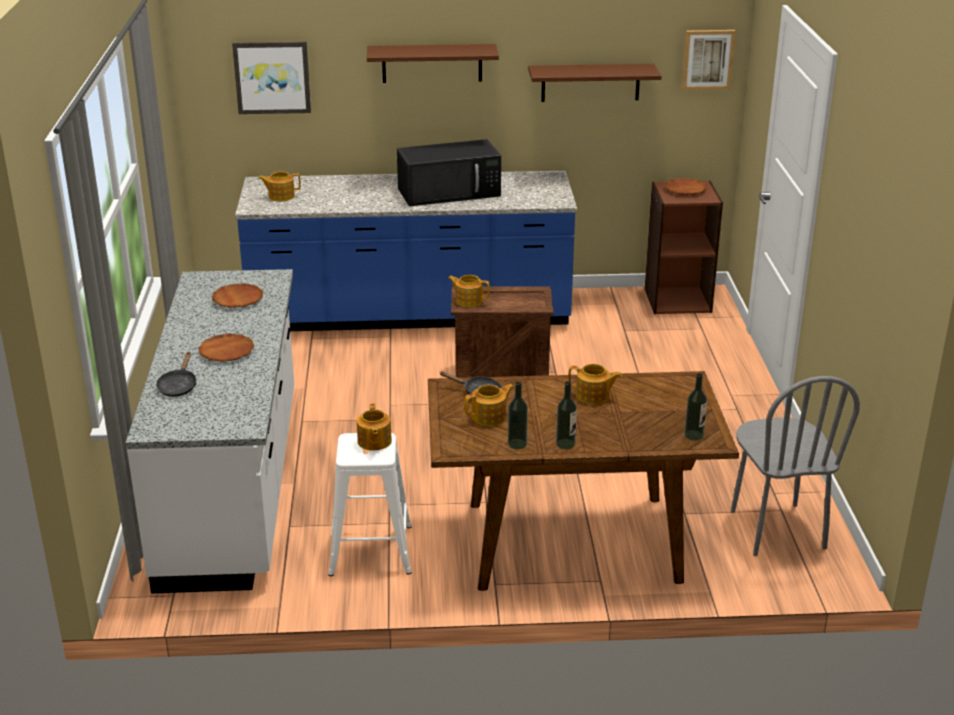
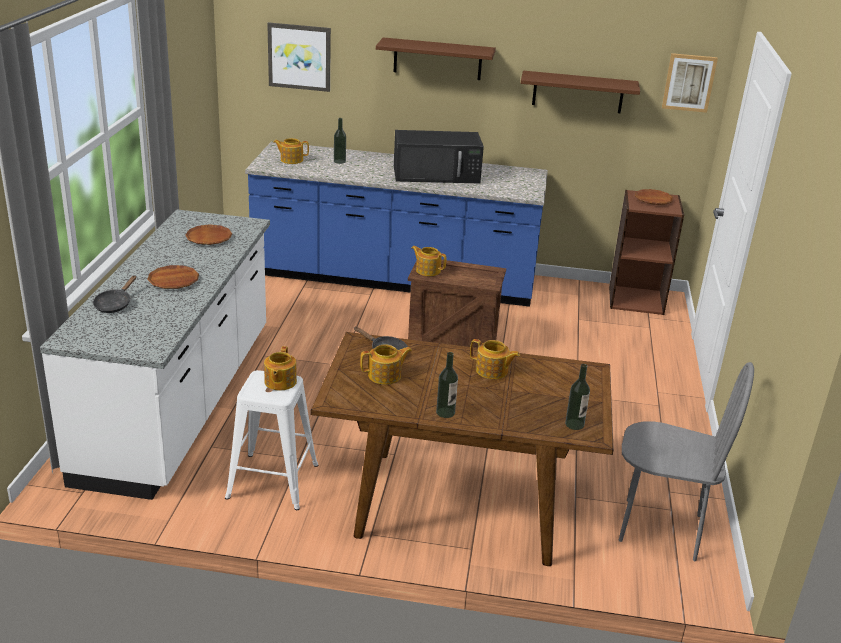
camera: 10 degrees right, 0 degrees up
bottle [508,381,528,449] -> bottle moved to [334,118,346,164]
grey chair [731,376,860,556] -> grey chair turned 75 degrees counterclockwise [619,362,754,561]

